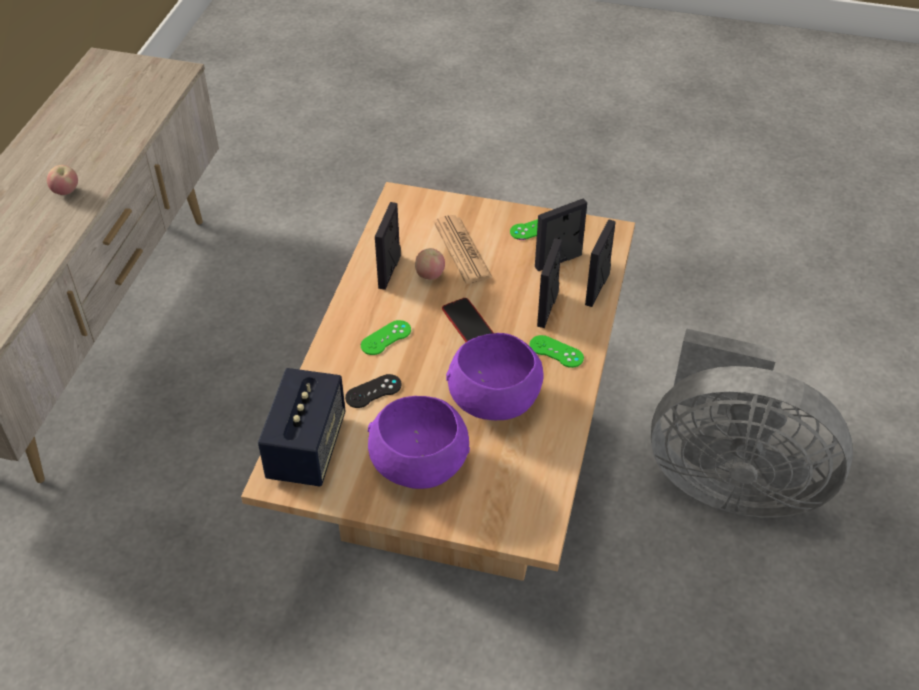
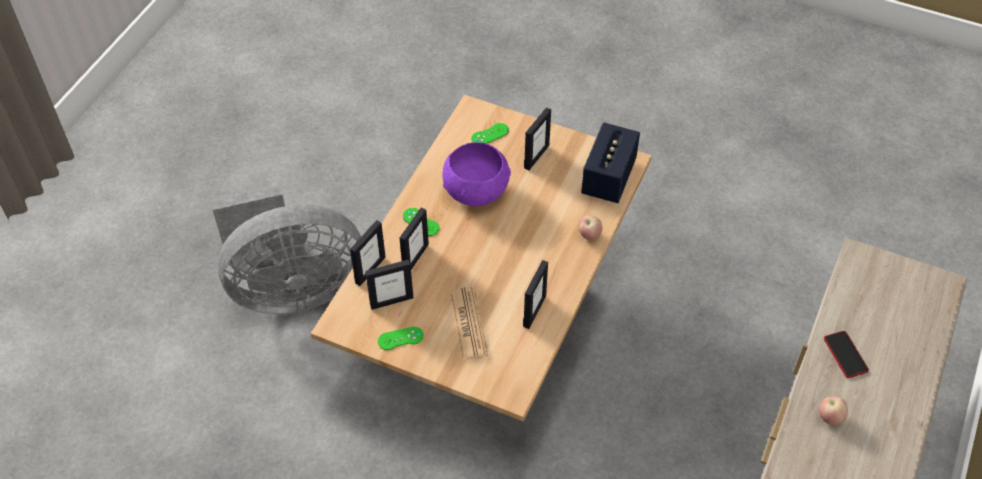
camera: 170 degrees left, 5 degrees up
black game controller [345,374,402,408] -> none
green game controller [361,320,411,355] -> green game controller moved to [471,123,509,144]
purple bowl [368,396,470,489] -> picture frame [524,107,551,170]
apple [415,248,445,280] -> apple moved to [578,215,602,240]
phone [442,298,494,342] -> phone moved to [824,331,869,378]
grey fan [651,328,853,518] -> grey fan turned 135 degrees clockwise [211,185,361,314]

